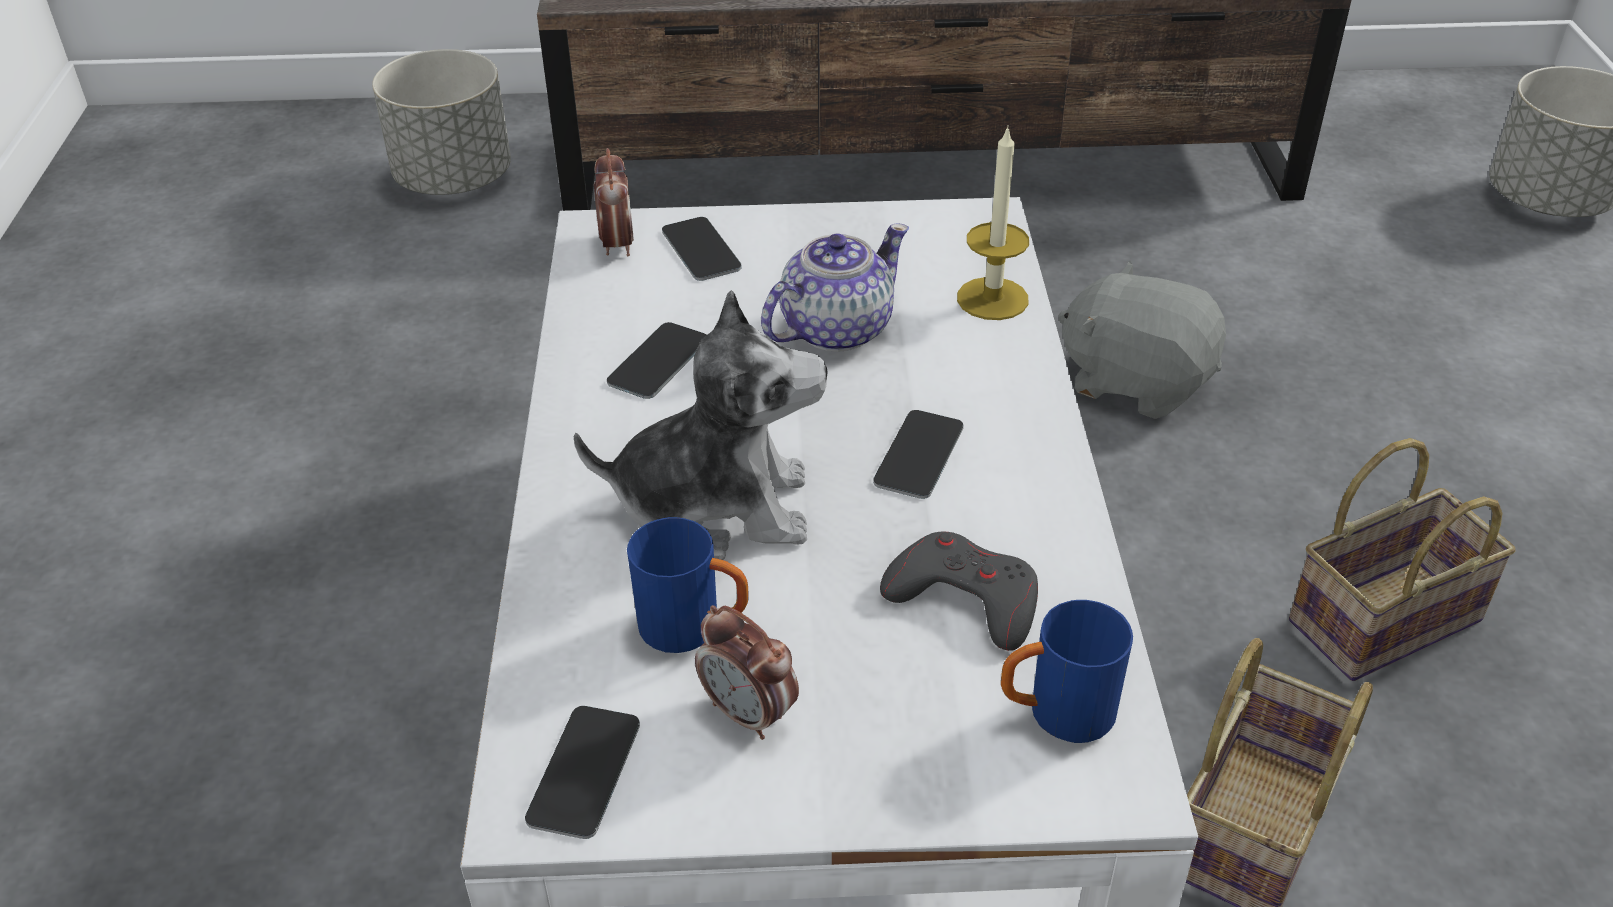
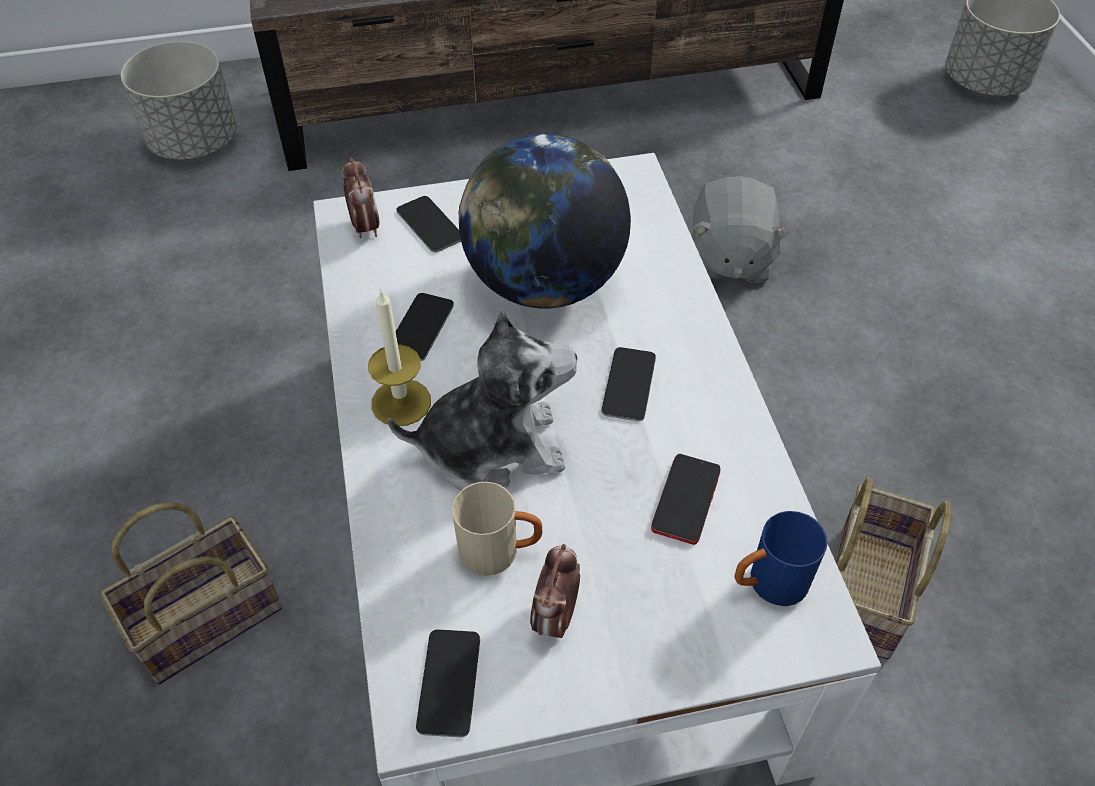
camera: 10 degrees left, 10 degrees up
blue mug [627,517,749,653] -> beige mug [452,482,542,576]
alarm clock [695,605,799,740] -> alarm clock turned 75 degrees clockwise [530,544,580,638]
teapot [761,223,909,352] -> globe [458,134,631,309]
grey game controller [880,531,1038,651] -> phone [651,454,721,545]
candle [957,125,1029,320] -> candle moved to [368,288,431,426]
grey plush toy [1058,261,1226,419] -> grey plush toy turned 105 degrees counterclockwise [692,176,791,283]
basket [1289,438,1516,681] -> basket moved to [100,502,282,684]

